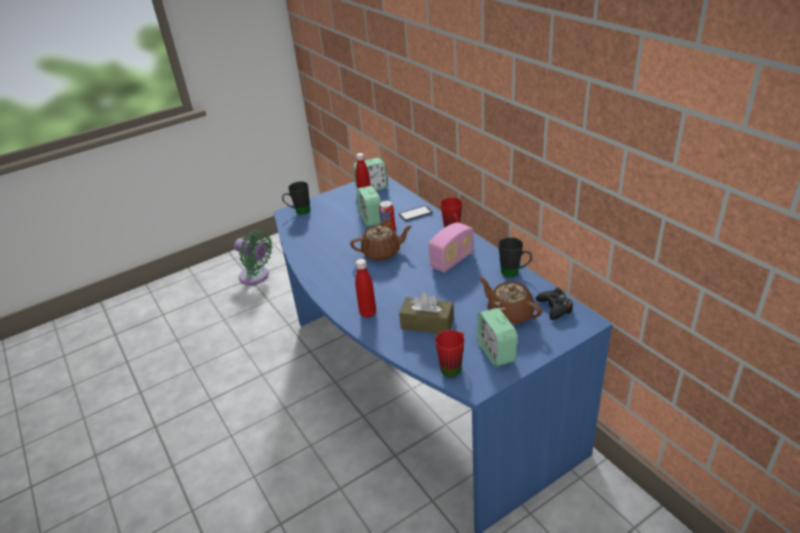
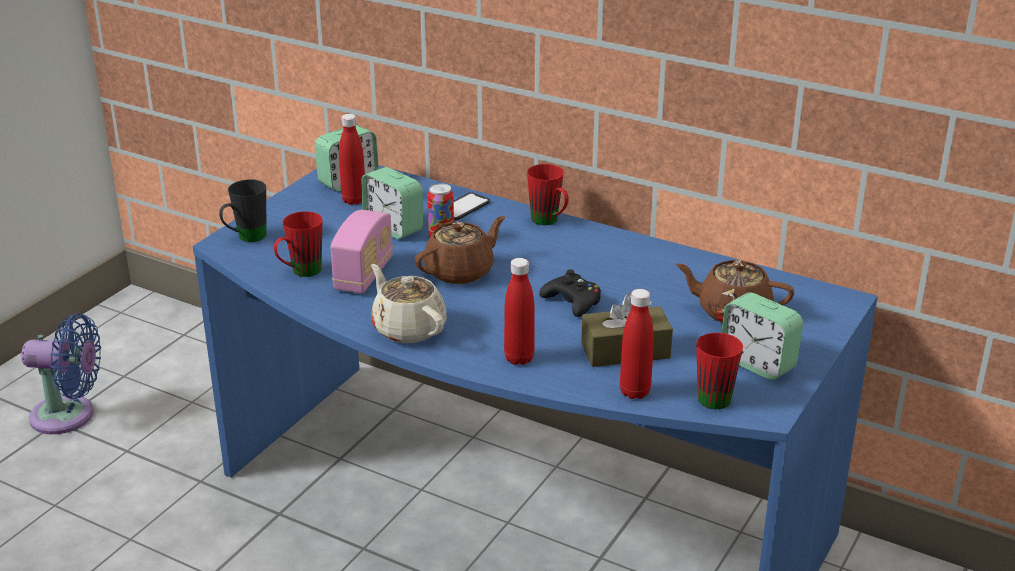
camera: 30 degrees left, 5 degrees down
green fan [234,230,273,285] -> blue fan [21,313,101,434]
radio [429,223,474,273] -> radio moved to [330,210,393,294]
black mug [498,237,532,277] -> none
black game controller [536,287,573,320] -> black game controller moved to [539,269,601,317]
none -> red mug [274,211,323,277]
none -> beige teapot [371,264,447,343]
none -> red bottle [620,289,654,399]

